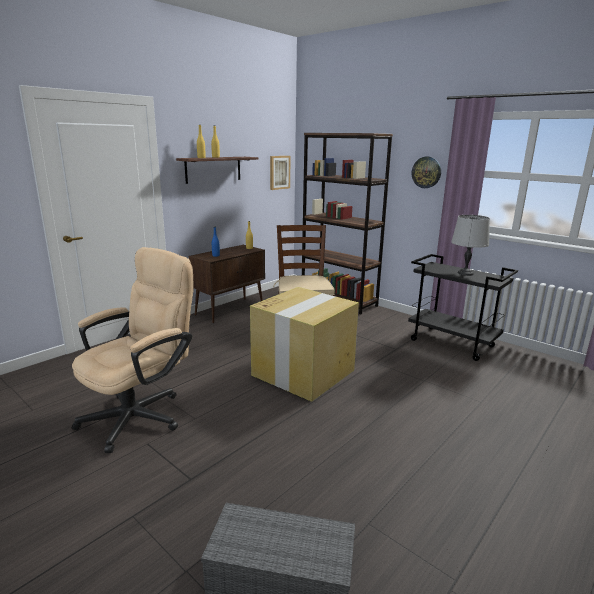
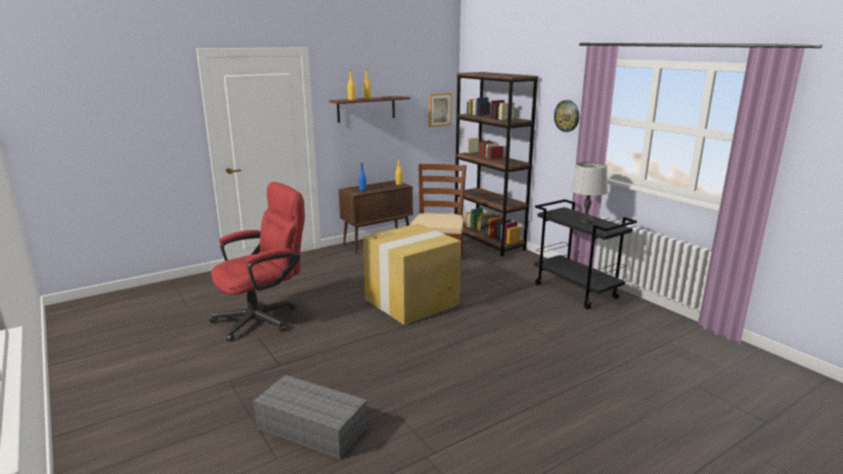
camera: 15 degrees right, 0 degrees up
beige office chair [72,247,194,453] -> red office chair [209,182,305,341]

